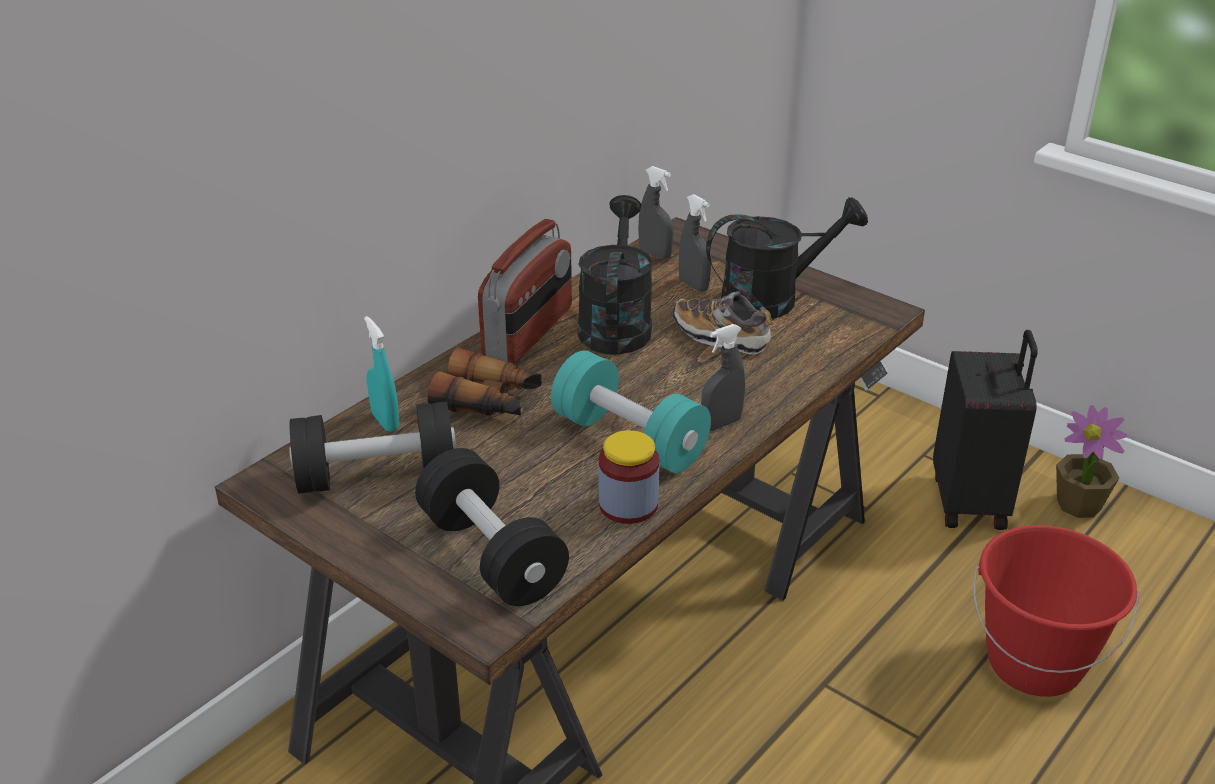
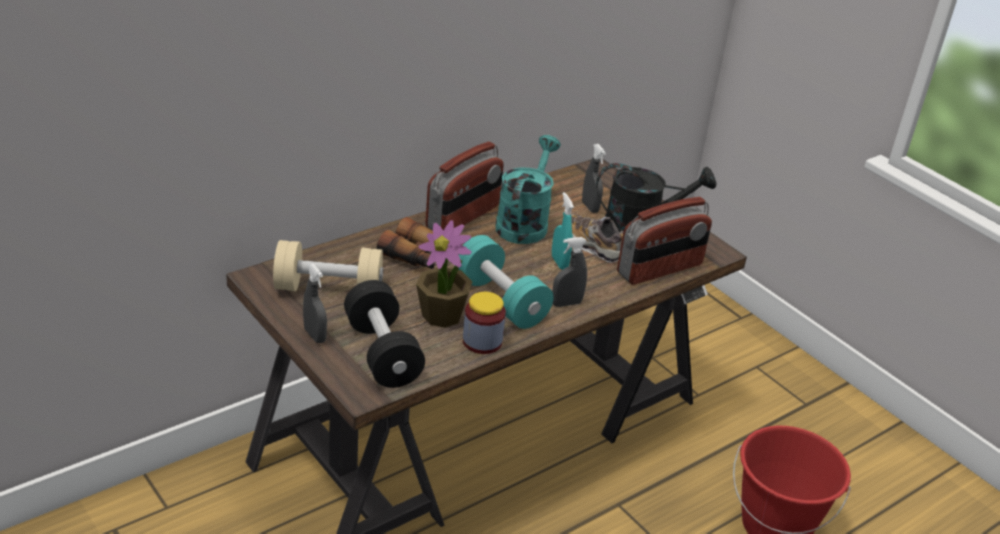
camera: 10 degrees right, 0 degrees up
black dumbbell [289,401,456,494] -> beige dumbbell [273,240,383,291]
turquoise spray bottle [364,316,399,432] -> turquoise spray bottle moved to [552,192,574,270]
black watering can [578,195,653,355] -> turquoise watering can [495,135,561,244]
grey spray bottle [638,166,673,260] -> grey spray bottle moved to [303,263,327,343]
black suitcase [933,330,1038,530] -> none
potted plant [1056,405,1127,518] -> potted plant moved to [416,220,473,328]
none -> radio [617,197,712,284]

